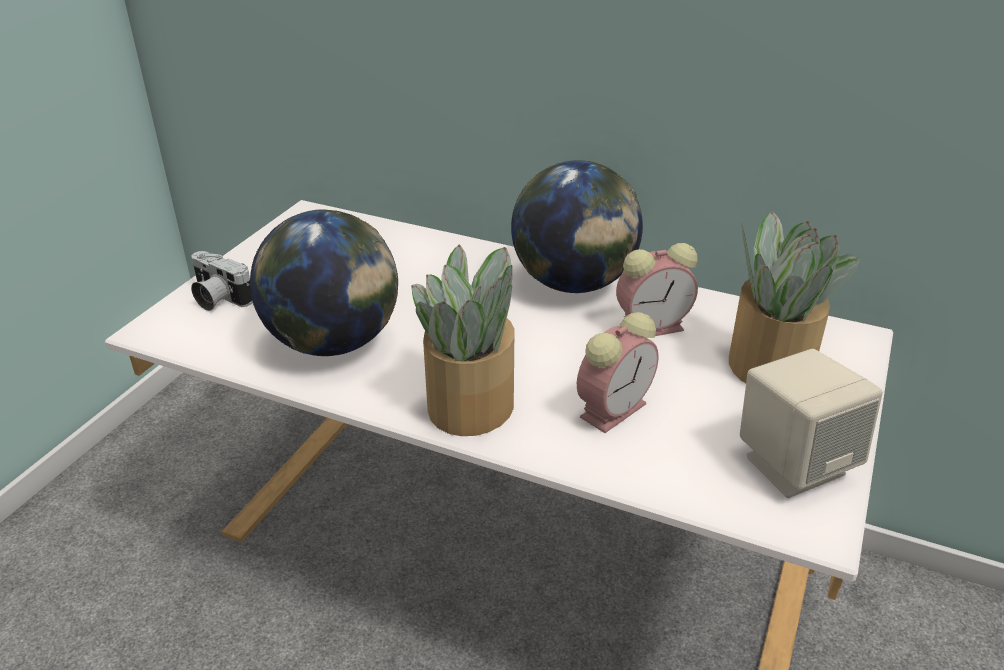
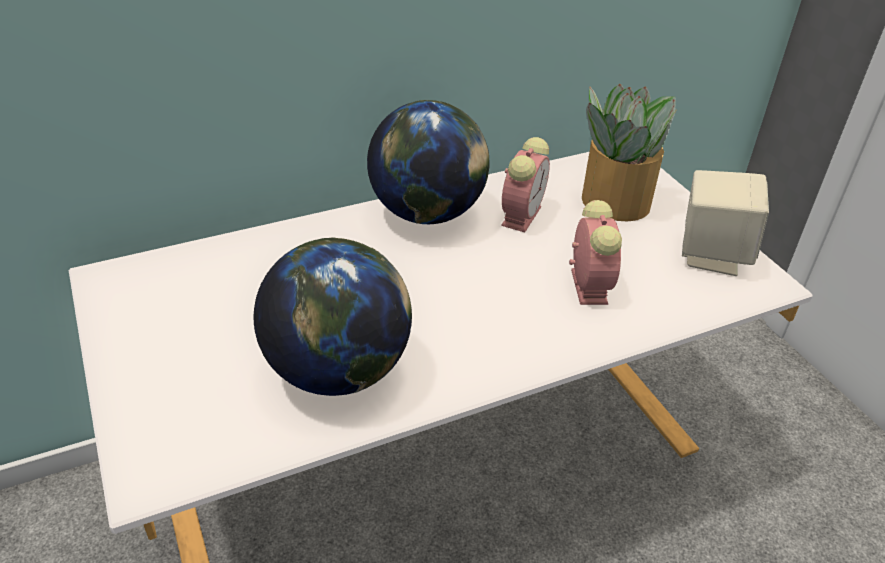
camera: 50 degrees left, 5 degrees up
camera [191,251,253,311] -> none
potted plant [411,244,515,436] -> none

